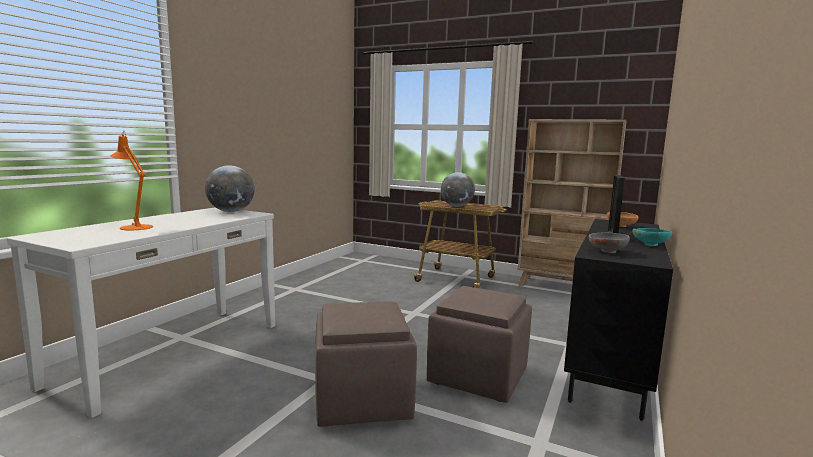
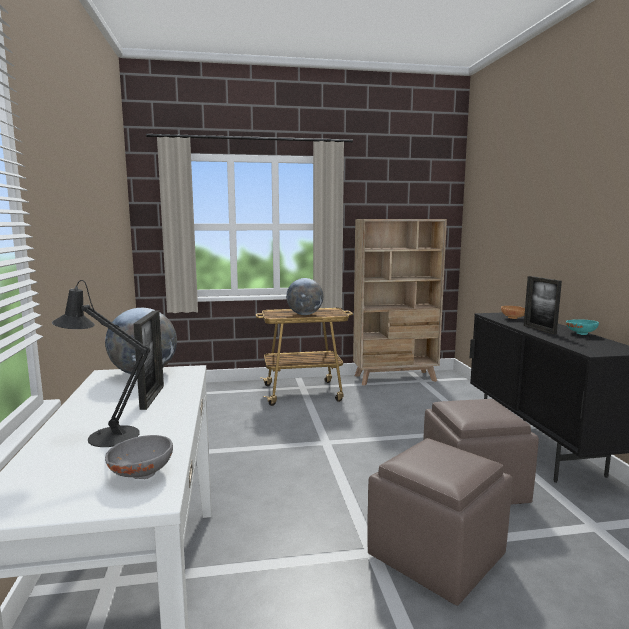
camera: 35 degrees left, 0 degrees up
orange table lamp [110,131,153,230] -> black table lamp [52,280,150,447]
grey bowl [589,233,630,253] -> grey bowl moved to [105,435,173,479]
none -> picture frame [133,311,164,410]

